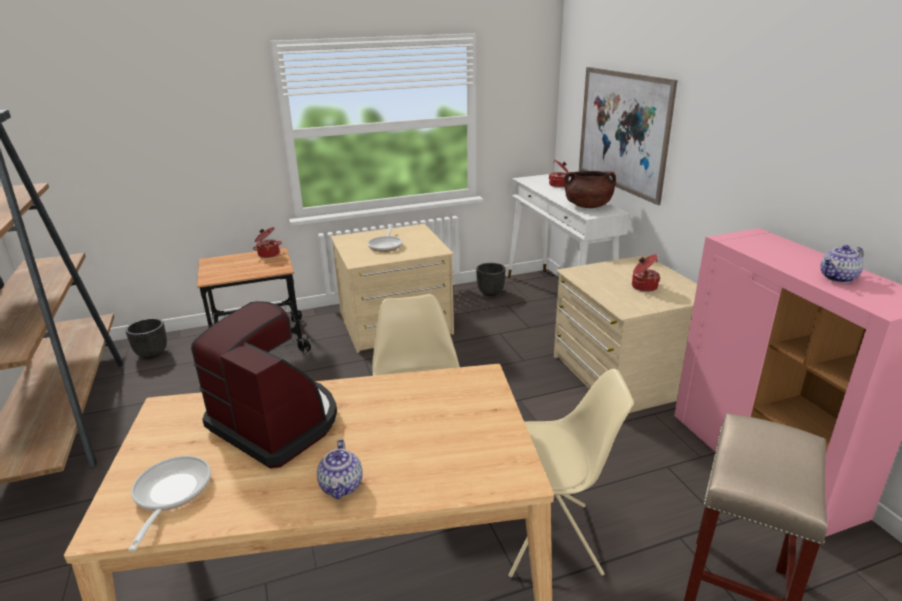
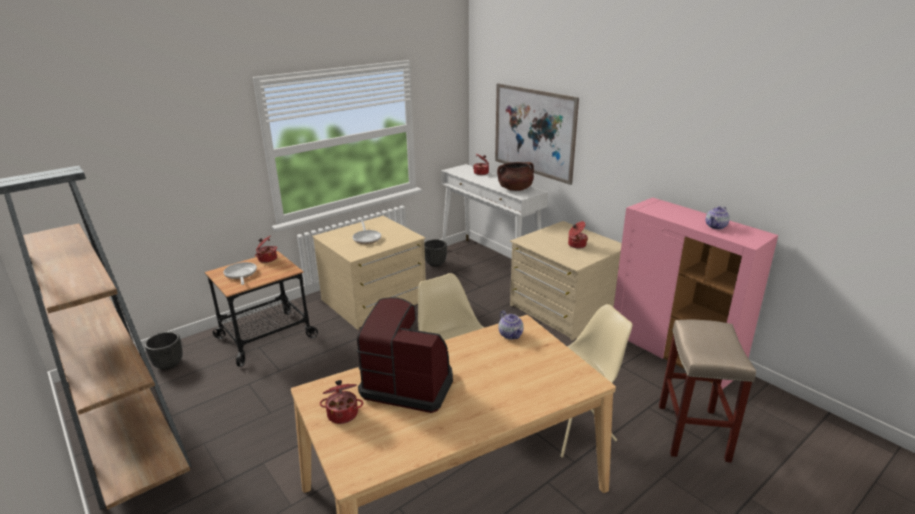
camera: 20 degrees left, 0 degrees up
frying pan [128,456,211,551] -> frying pan moved to [223,262,257,285]
teapot [317,439,363,499] -> teapot moved to [498,310,524,340]
none -> cooking pot [320,380,363,424]

